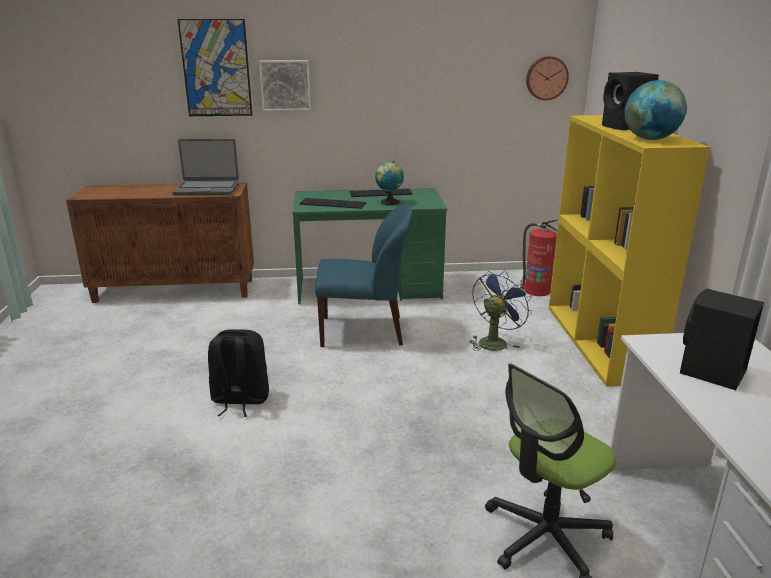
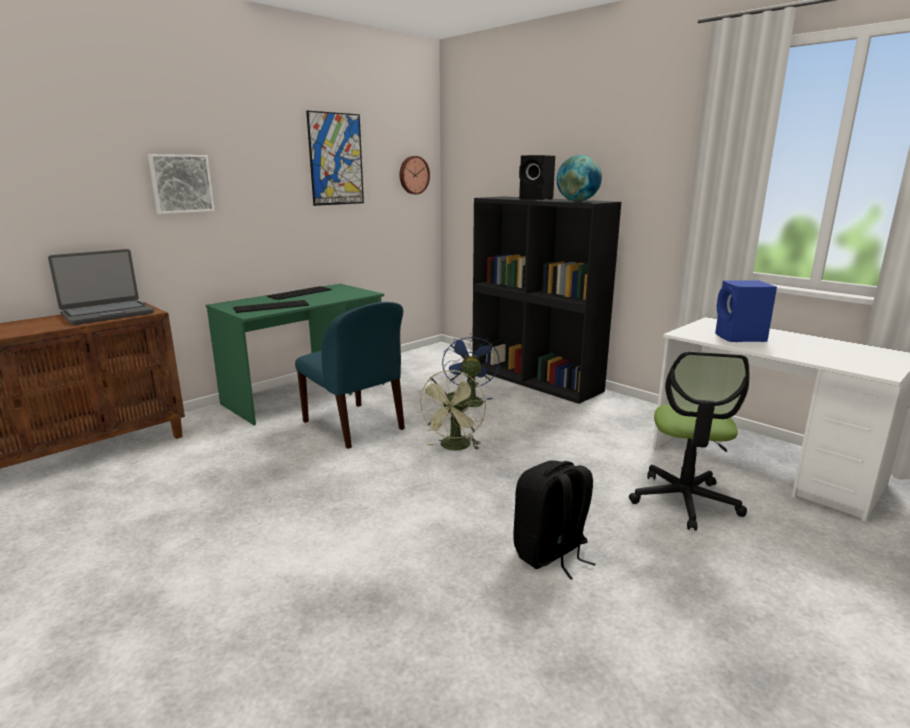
camera: 40 degrees left, 5 degrees down
picture [178,19,252,116] -> picture moved to [306,111,364,206]
black backpack [208,329,269,417] -> black backpack moved to [513,460,596,580]
blue chair [315,204,412,347] -> blue chair turned 90 degrees clockwise [295,302,405,449]
globe [375,161,404,205] -> none
fire extinguisher [520,220,558,296] -> none
yellow bookcase [549,115,710,387] -> black bookcase [472,196,621,404]
black speaker [680,289,764,390] -> blue speaker [715,280,777,342]
none -> green fan [417,370,486,450]

